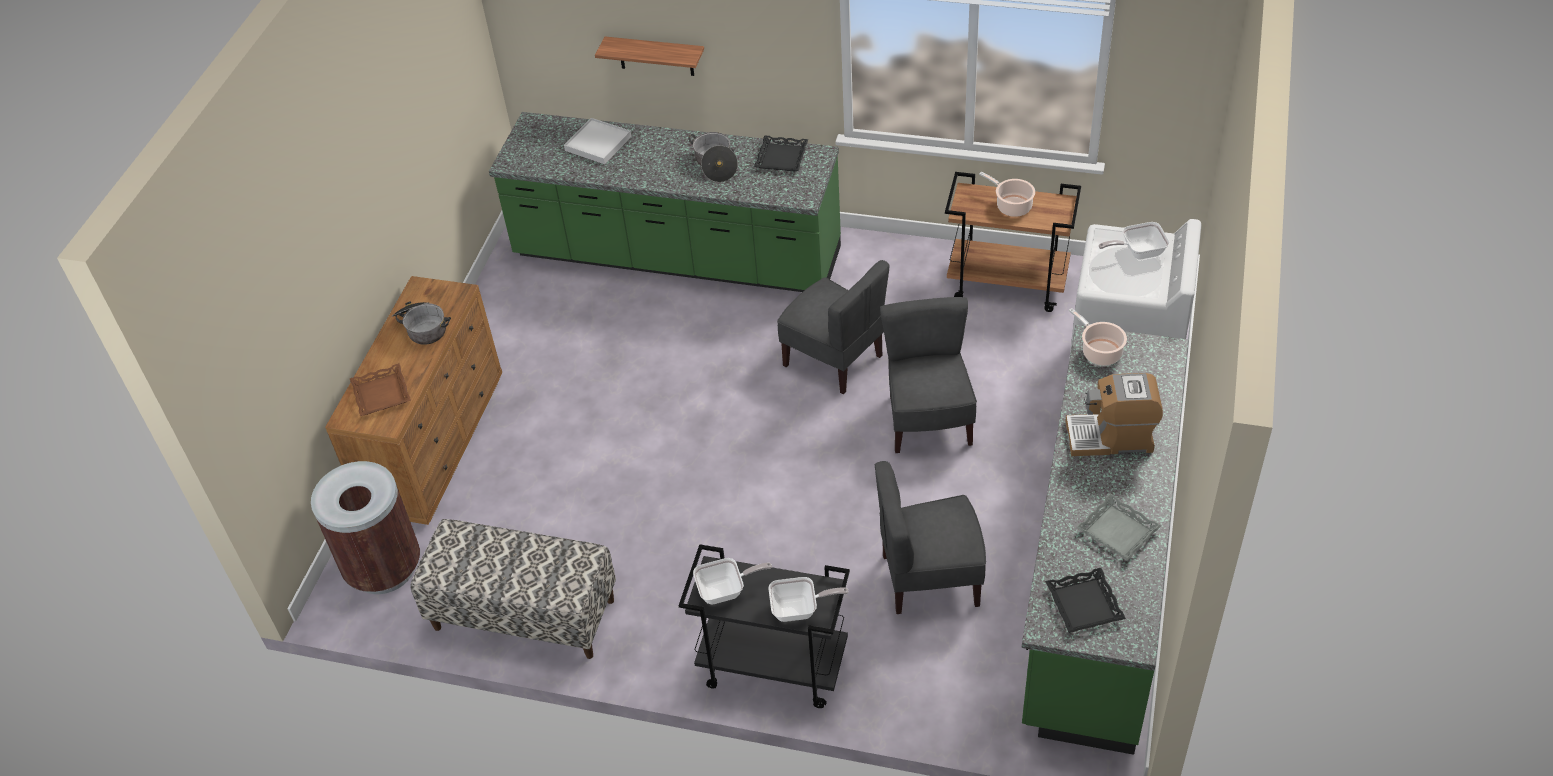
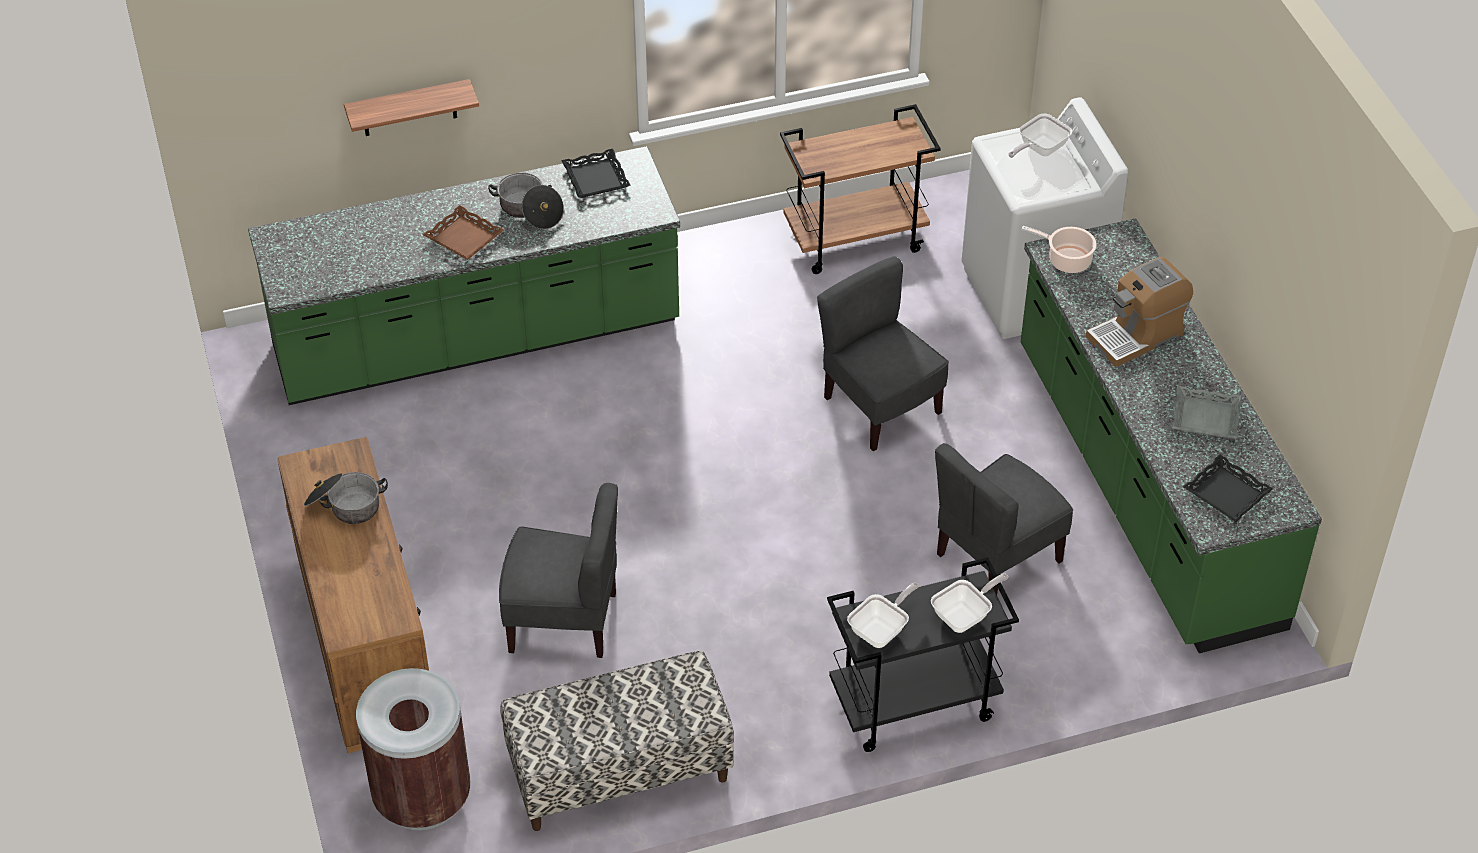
camera: 35 degrees left, 0 degrees up
brown tray [350,363,411,416] -> brown tray moved to [423,205,504,260]
white tray [564,118,632,164] -> none
grey chair [777,260,889,394] -> grey chair moved to [499,483,618,658]
cooking pot [979,171,1035,217] -> none

